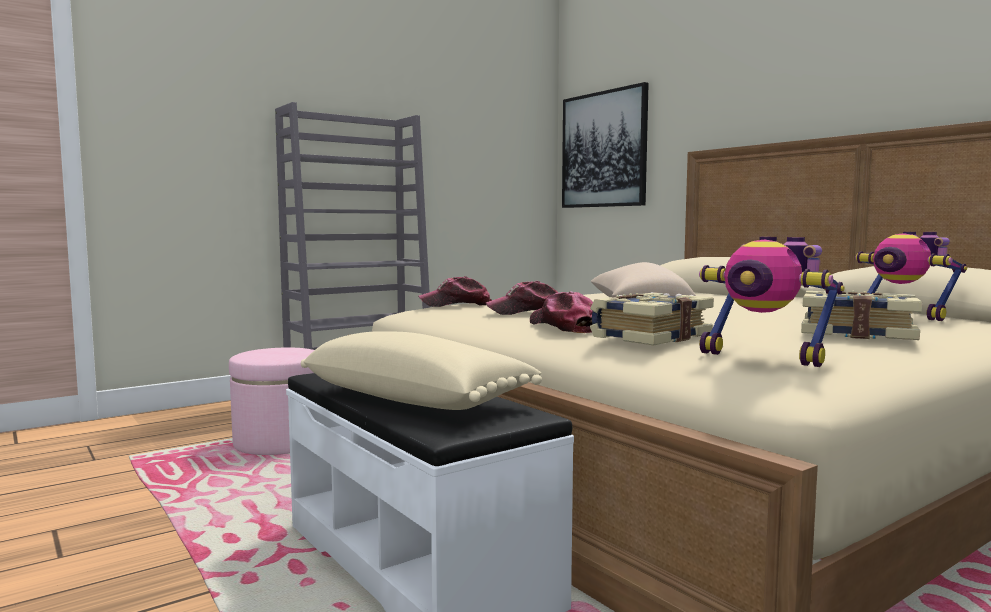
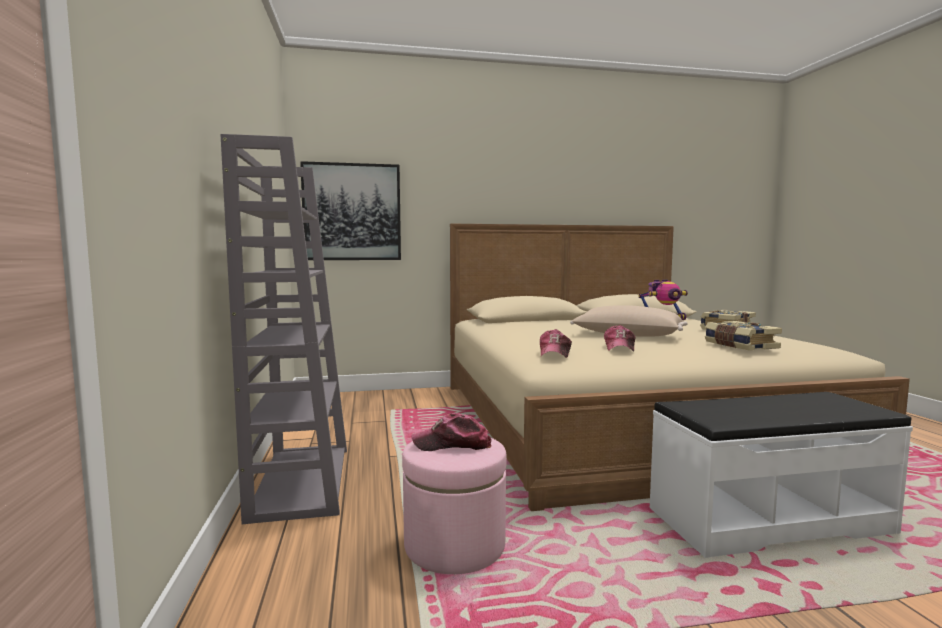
camera: 65 degrees left, 0 degrees up
beige pillow [301,331,542,410] -> none
cap [530,291,593,333] -> cap moved to [411,413,492,451]
toy robot [699,237,844,367] -> none

